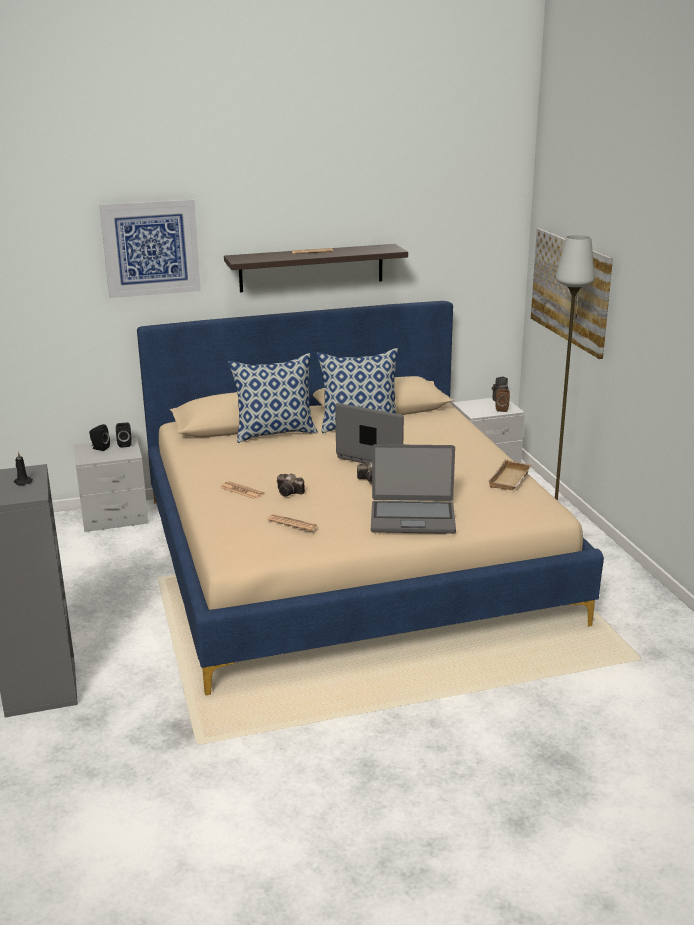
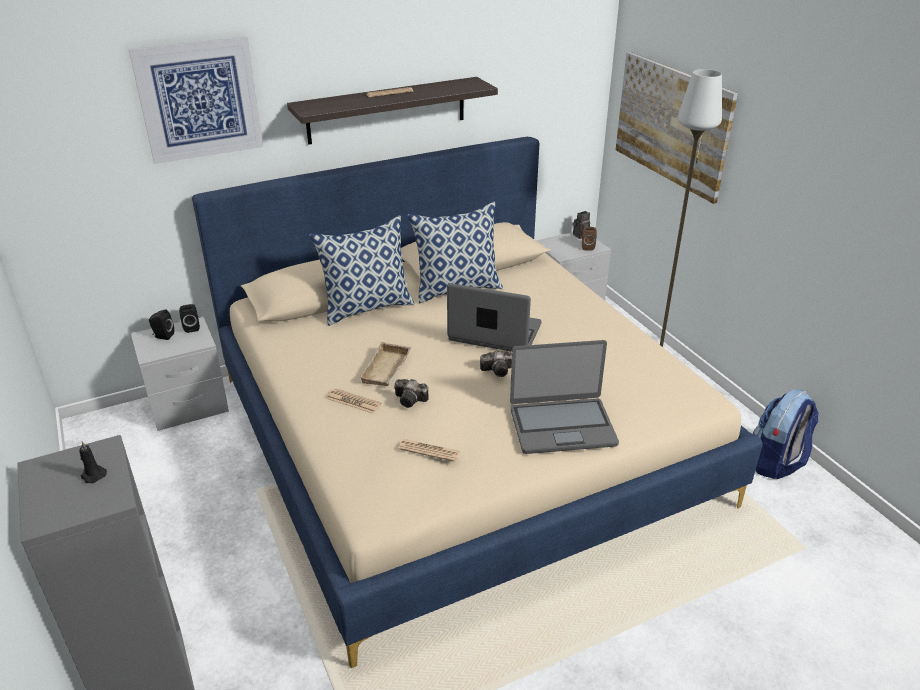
camera: 10 degrees left, 10 degrees up
beige tray [488,459,532,490] -> beige tray moved to [359,342,412,386]
none -> backpack [753,389,819,479]

